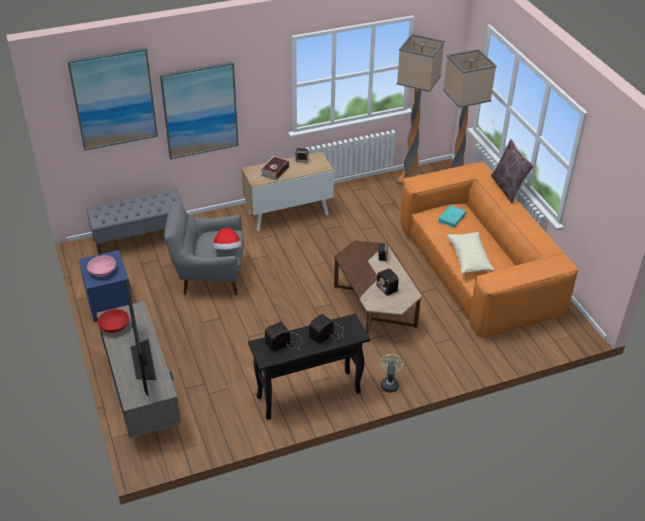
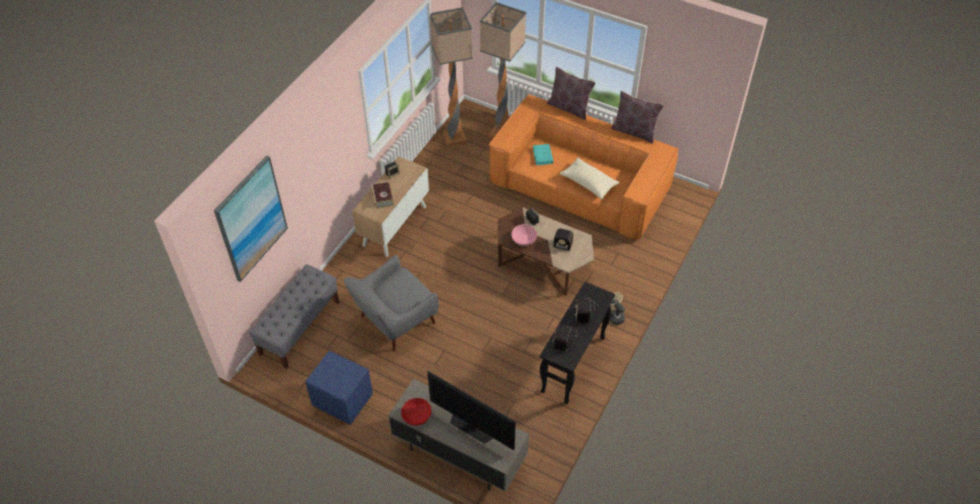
camera: 40 degrees left, 10 degrees up
pink bowl [87,255,116,277] -> pink bowl moved to [511,224,537,246]
picture [160,62,239,159] -> none
hat [213,228,242,250] -> none
none -> brown pillow [611,91,664,143]

